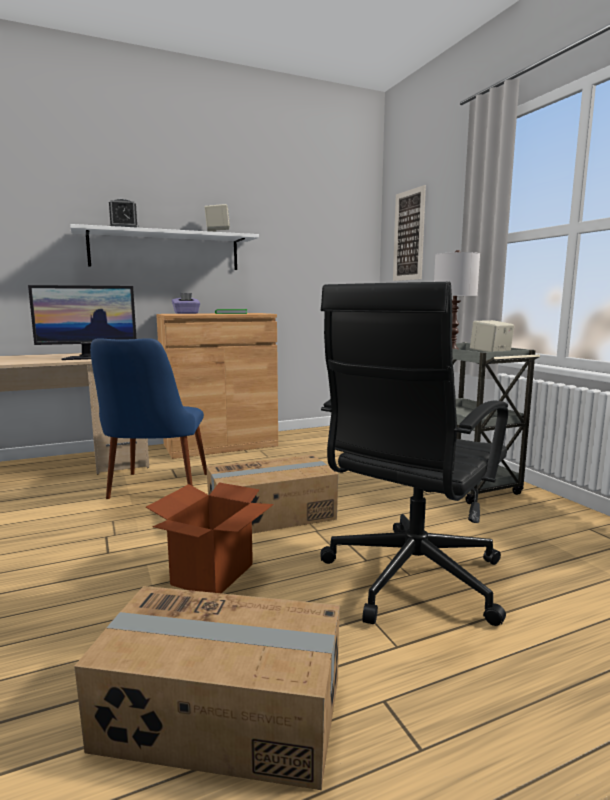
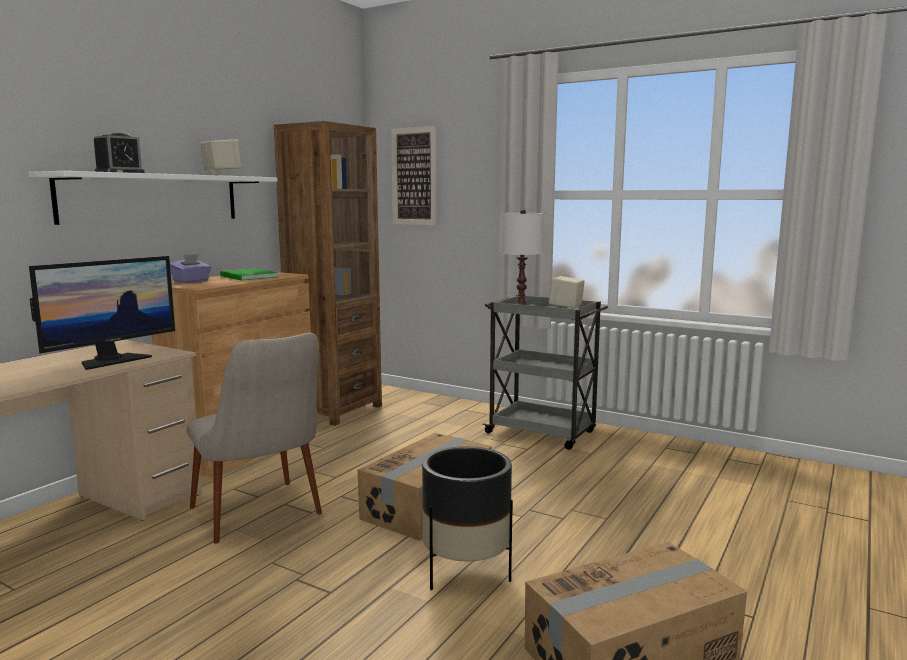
camera: 35 degrees left, 0 degrees up
blue chair [90,338,207,499] -> beige chair [186,333,322,544]
cardboard box [146,482,274,593] -> black planter [422,446,513,590]
black office chair [320,282,508,626] -> none
none -> brown bookcase [274,121,382,426]

